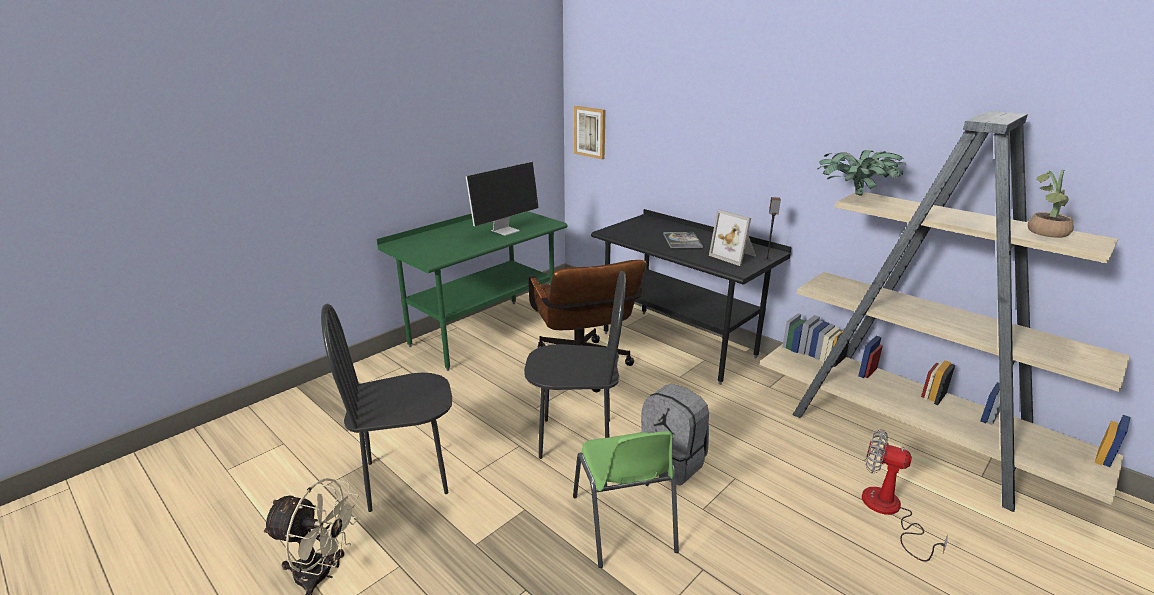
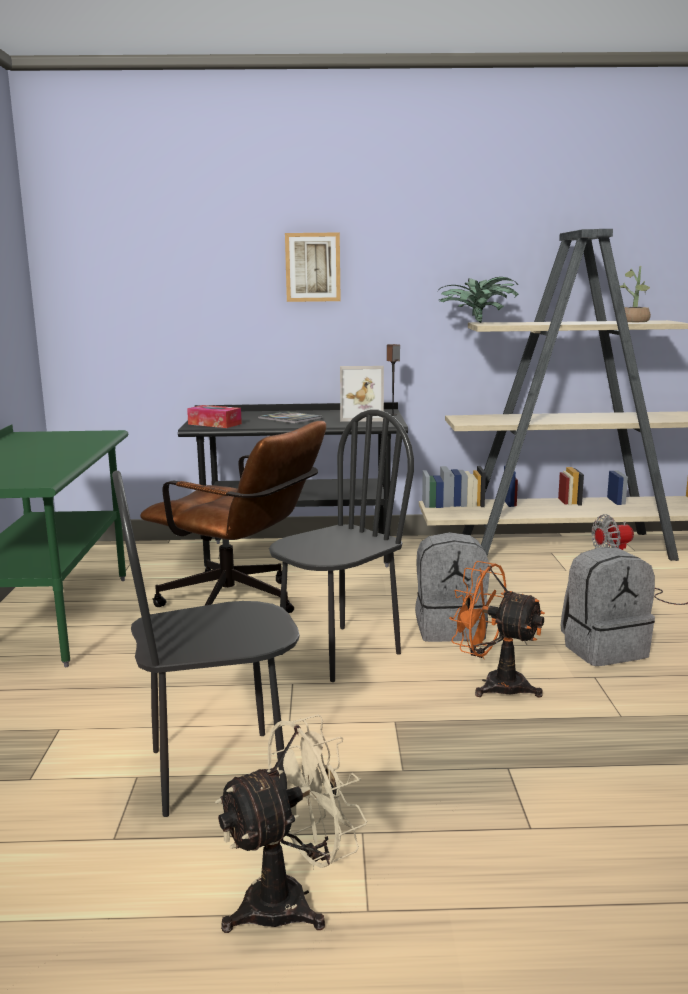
camera: 45 degrees left, 10 degrees down
black chair [321,304,452,512] -> black chair turned 45 degrees clockwise [112,471,300,817]
monitor [466,162,539,236] -> none
green chair [573,431,679,568] -> orange fan [449,561,545,698]
picture [574,106,605,159] -> picture moved to [285,232,341,302]
none -> tissue box [187,405,242,428]
none -> grey backpack [561,547,655,666]

